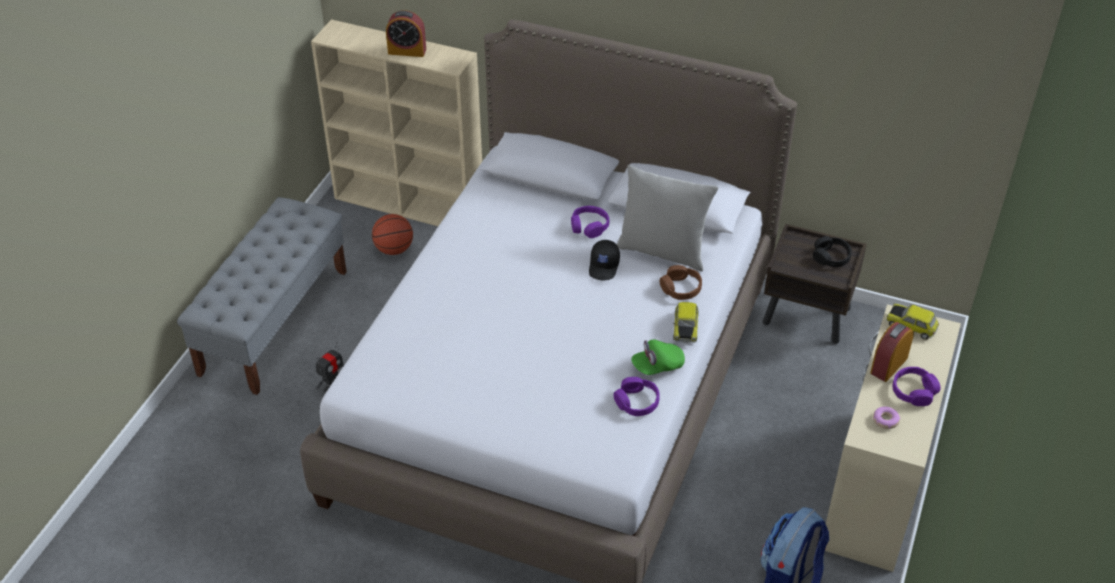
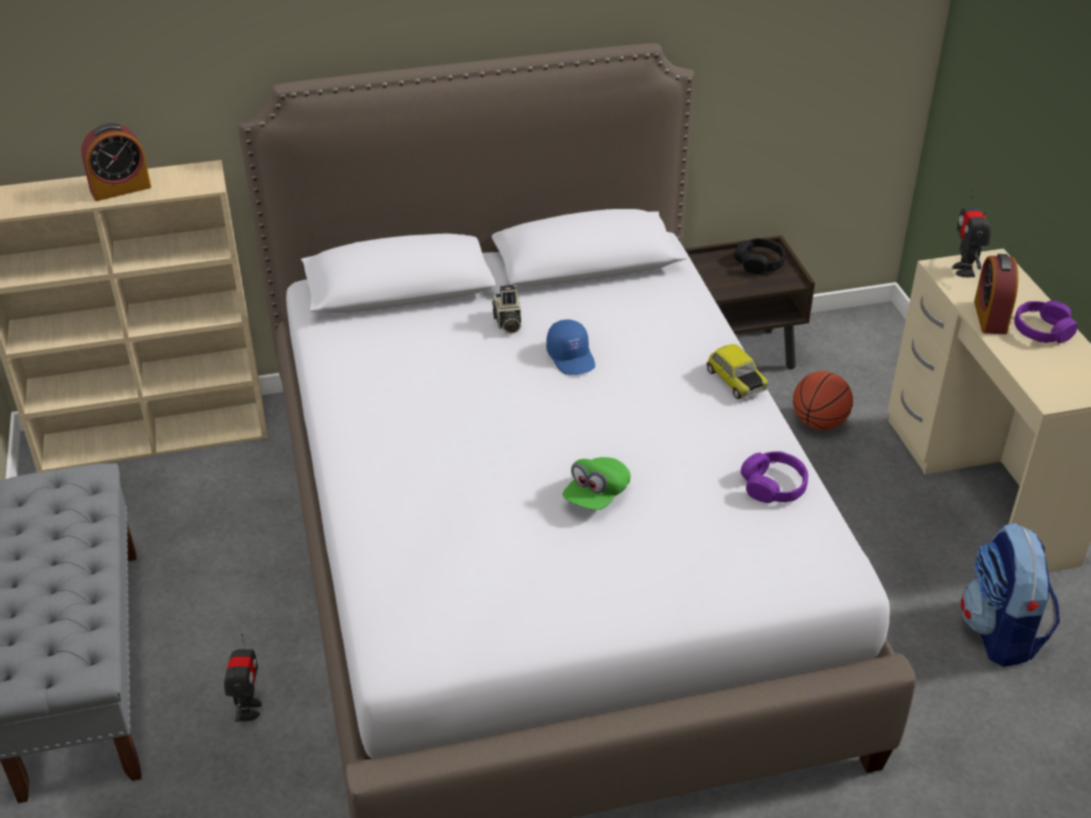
camera: 35 degrees left, 5 degrees down
basketball [372,214,413,255] -> basketball moved to [793,371,853,430]
purple headphones [571,206,609,238] -> camera [492,285,521,334]
black cap [589,240,620,280] -> blue cap [546,319,595,375]
grey pillow [616,165,718,271] -> none
green cap [631,339,685,375] -> green cap moved to [562,457,631,510]
brown headphones [660,265,702,300] -> none
donut [873,407,900,429] -> none
toy car [886,304,939,340] -> toy robot [952,190,991,277]

